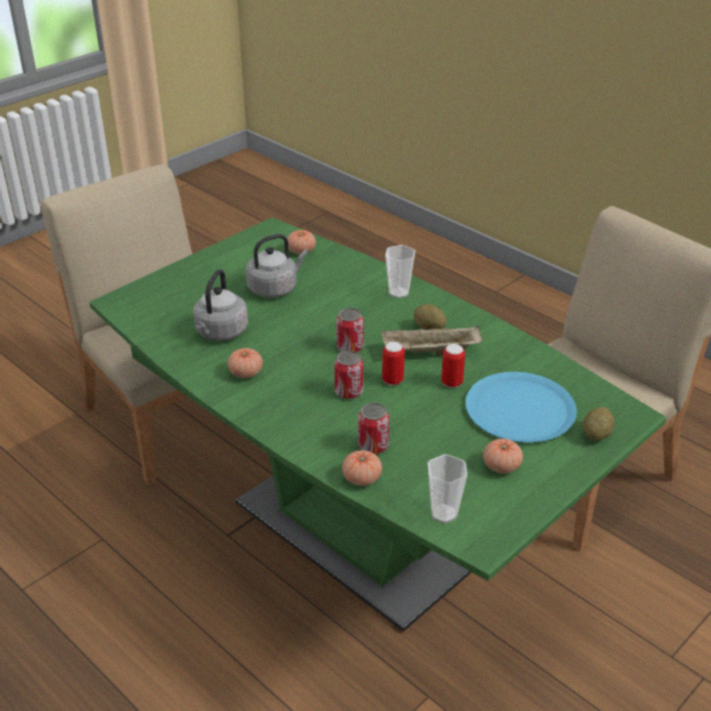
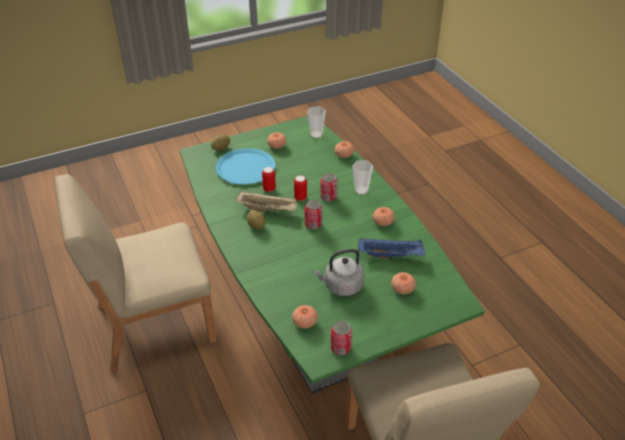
camera: 160 degrees left, 5 degrees up
grey kettle [193,269,248,341] -> blue tray [358,238,425,259]
can [358,403,389,454] -> can moved to [331,321,352,355]
cup [385,245,415,298] -> cup moved to [352,160,373,195]
none -> tomato [391,272,416,294]

